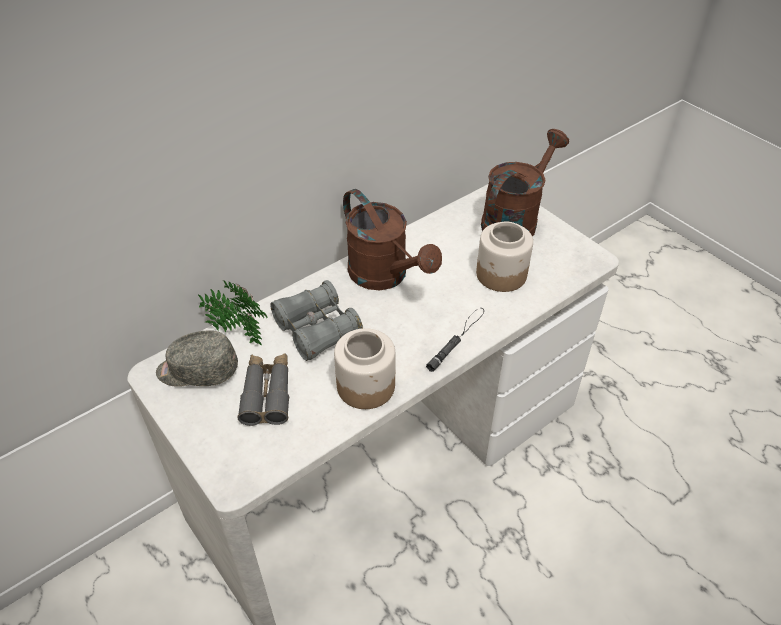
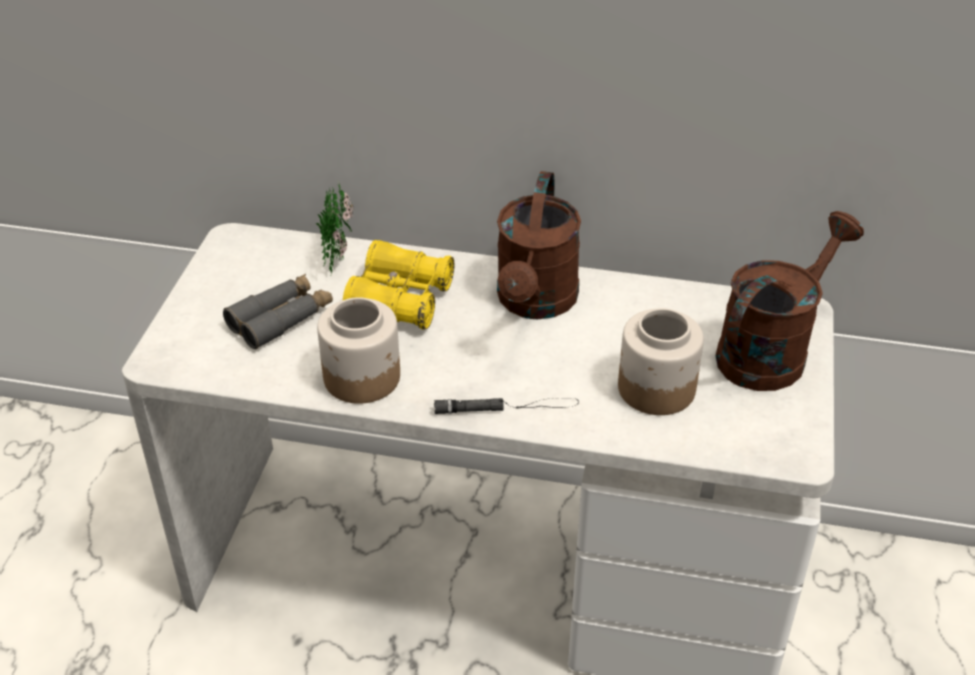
camera: 50 degrees right, 5 degrees down
grey cap [156,330,238,387] -> none
grey binoculars [270,280,363,361] -> yellow binoculars [343,240,454,330]
brown watering can [481,129,569,236] -> brown watering can turned 45 degrees counterclockwise [716,211,864,391]

